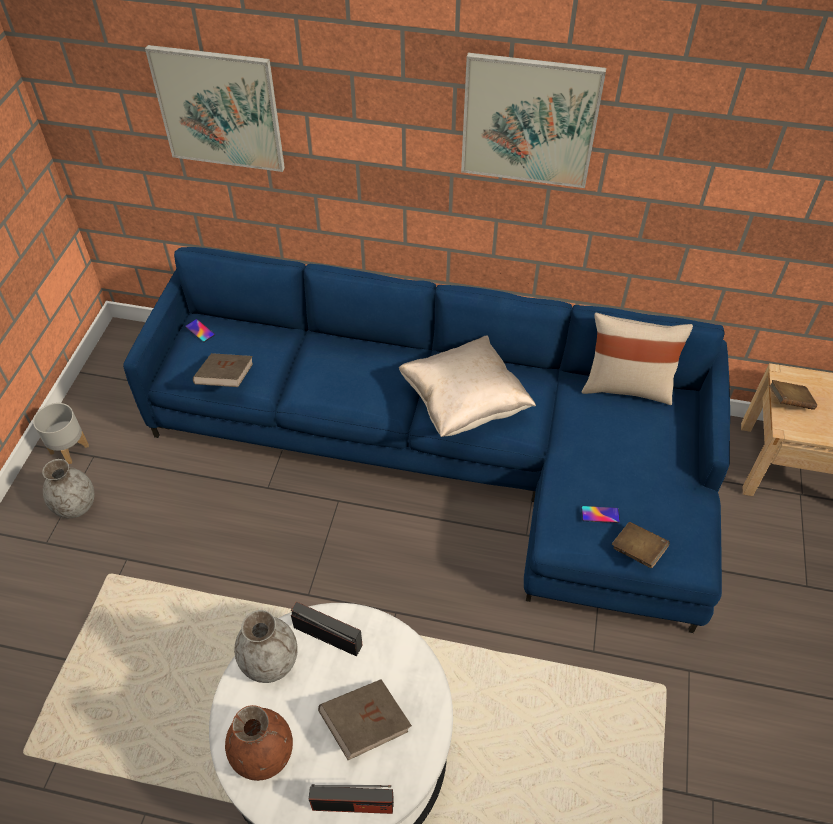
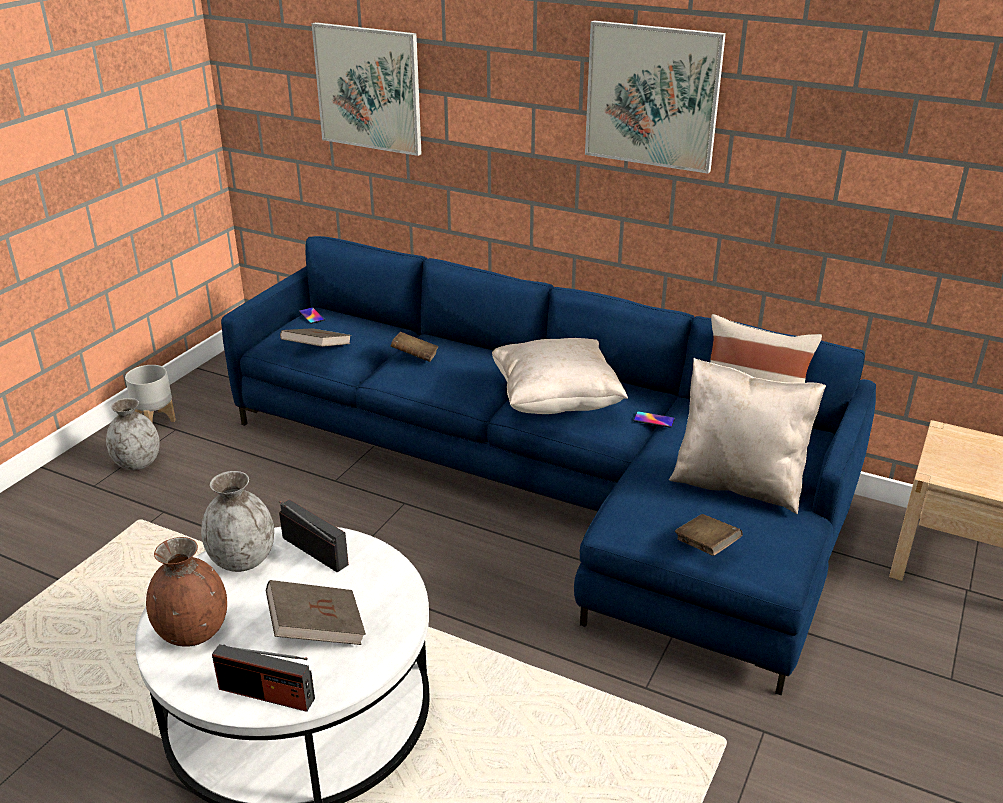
camera: 15 degrees right, 20 degrees down
phone [581,506,620,523] -> phone moved to [633,411,675,428]
brown book [769,380,817,410] -> brown book moved to [391,332,438,362]
none -> beige pillow [669,358,826,514]

